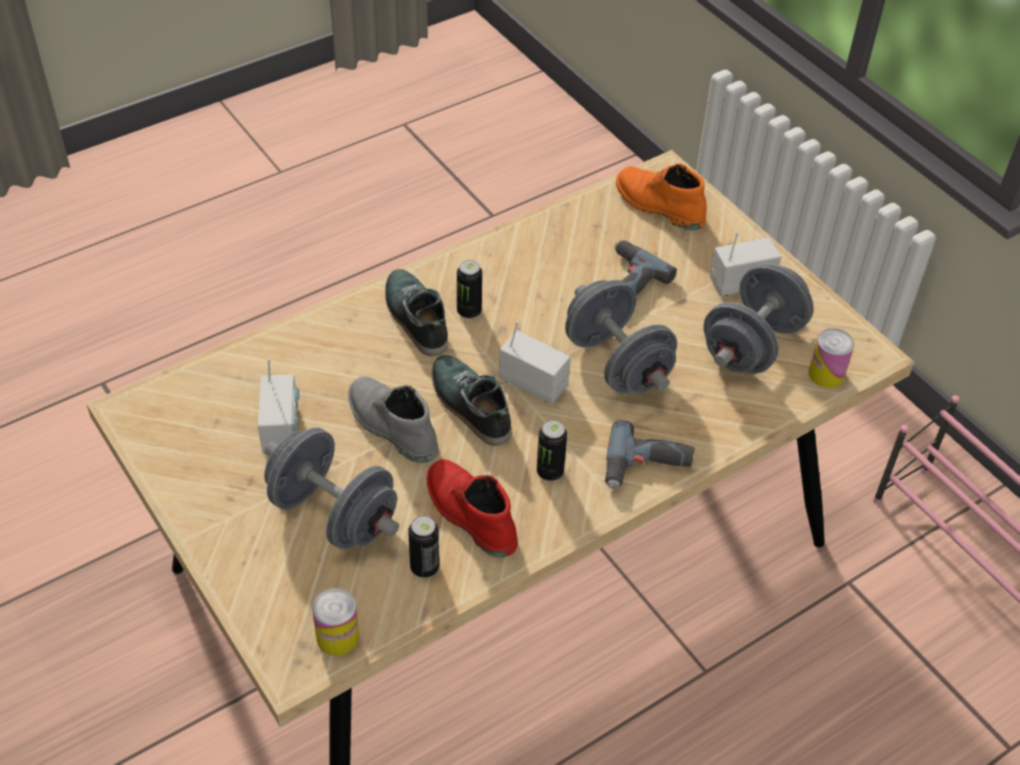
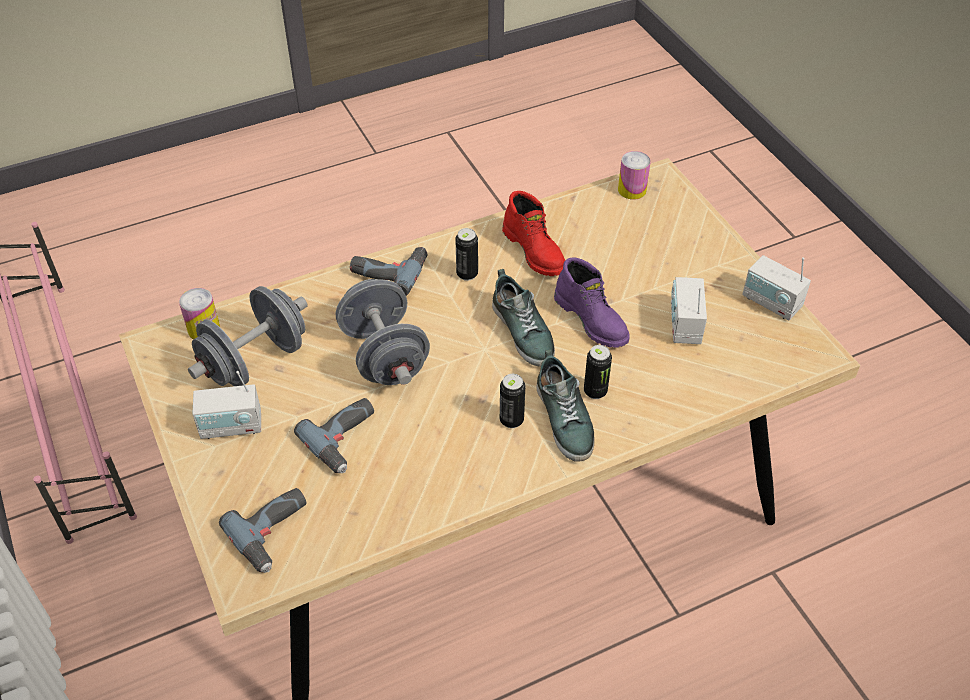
camera: 170 degrees left, 0 degrees up
grey dumbbell [264,427,399,550] -> none
grey boot [348,376,439,463] -> purple boot [554,257,630,348]
can [408,516,439,578] -> can moved to [584,345,612,399]
radio [499,321,571,404] -> radio moved to [742,255,811,320]
orange boot [616,164,707,230] -> power drill [219,488,307,573]

